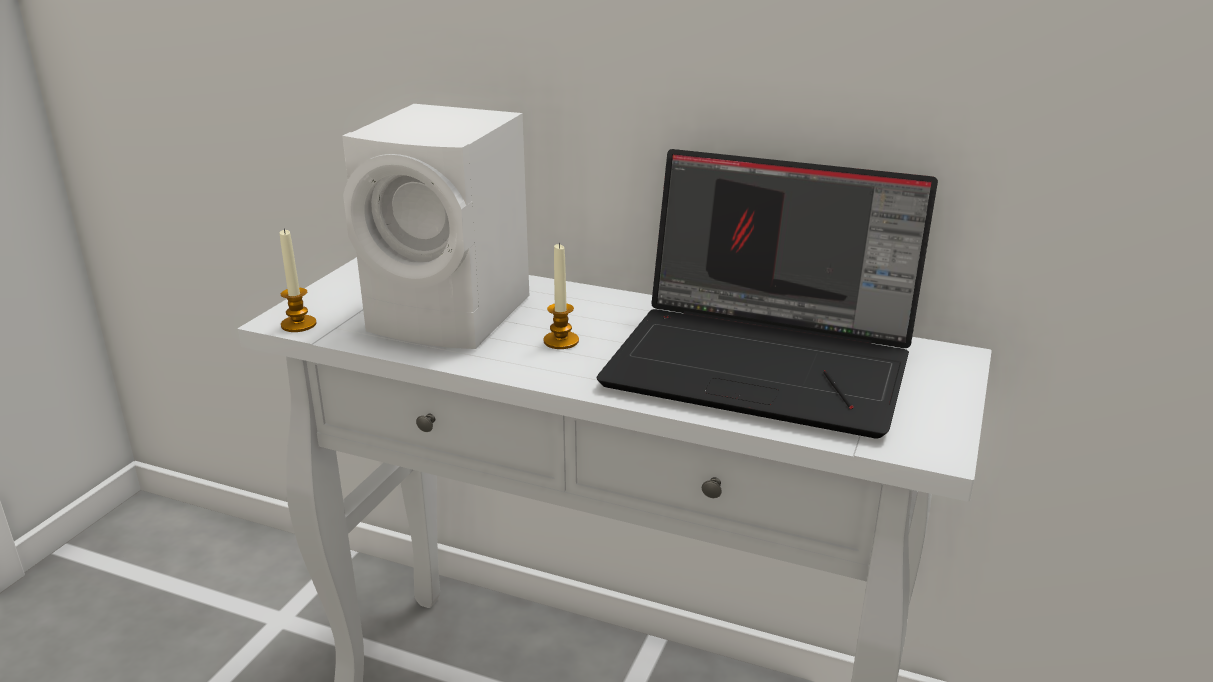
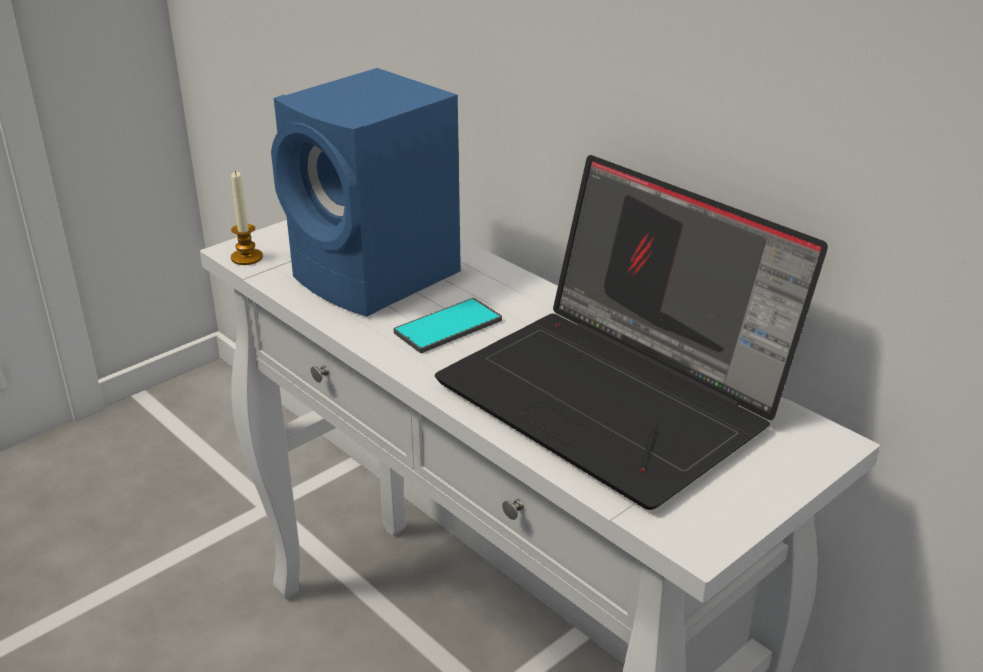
camera: 25 degrees right, 5 degrees up
white speaker [342,104,529,349] -> blue speaker [271,68,461,317]
candle [543,243,579,349] -> phone [394,298,502,353]

